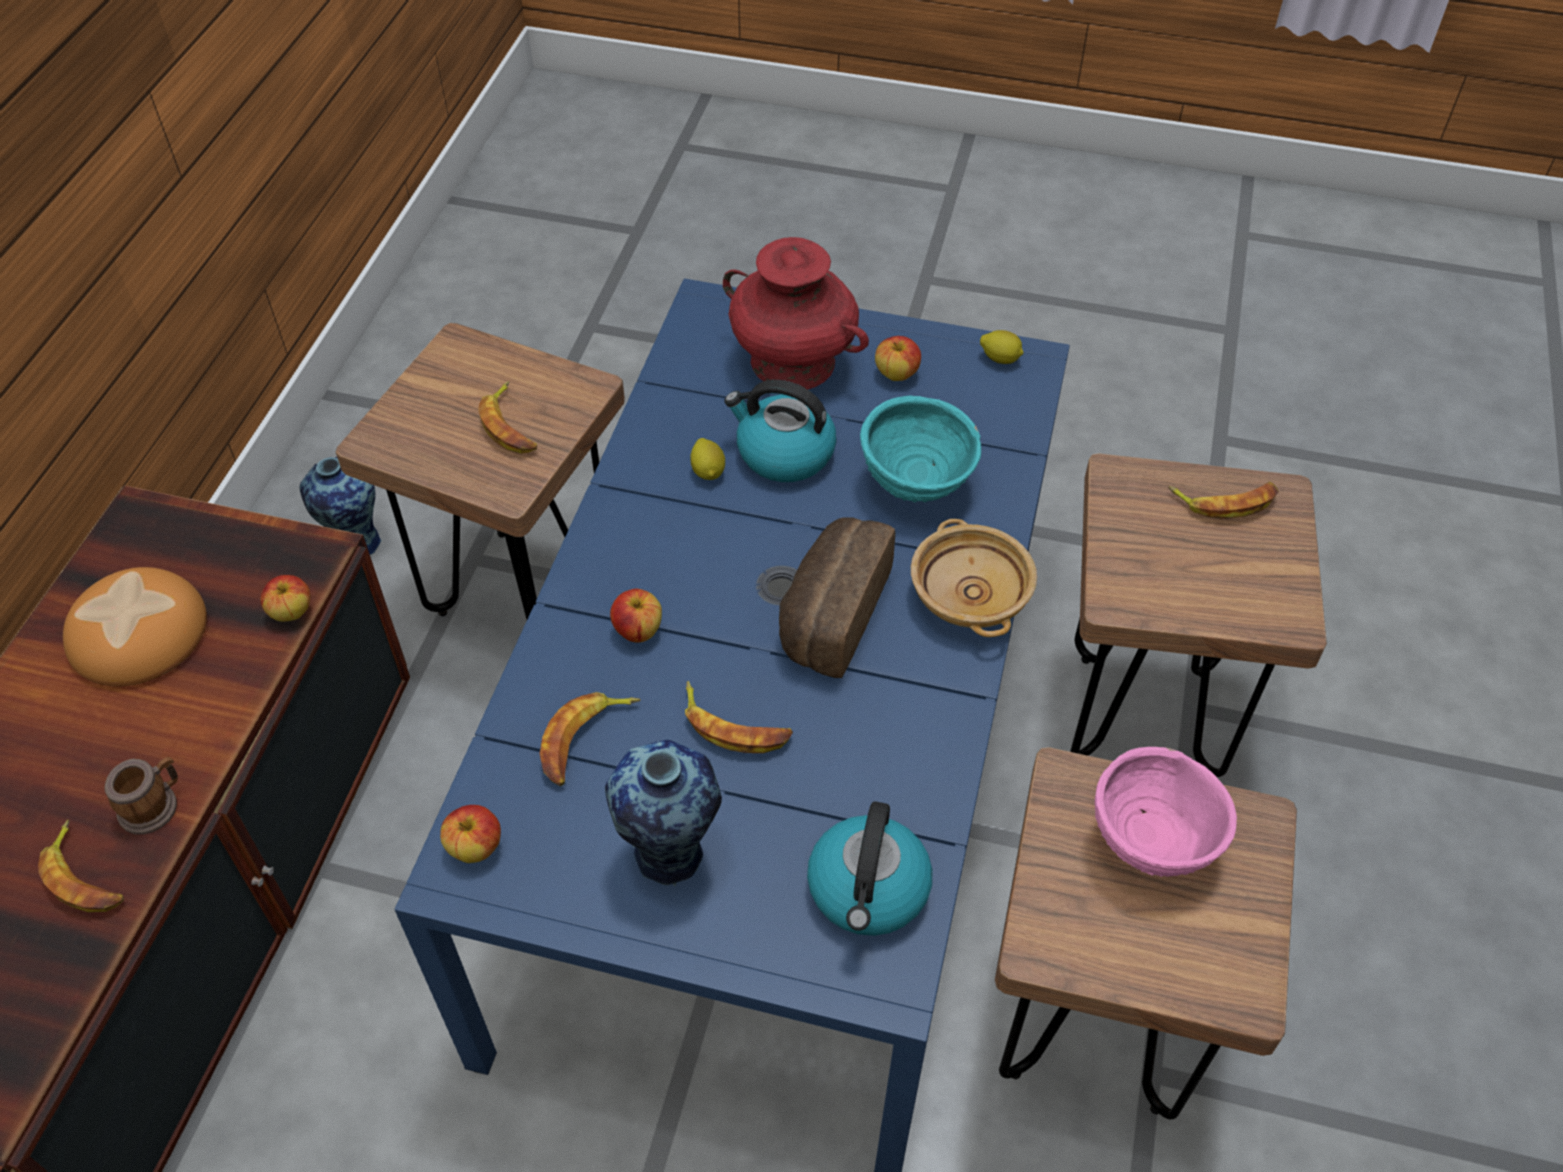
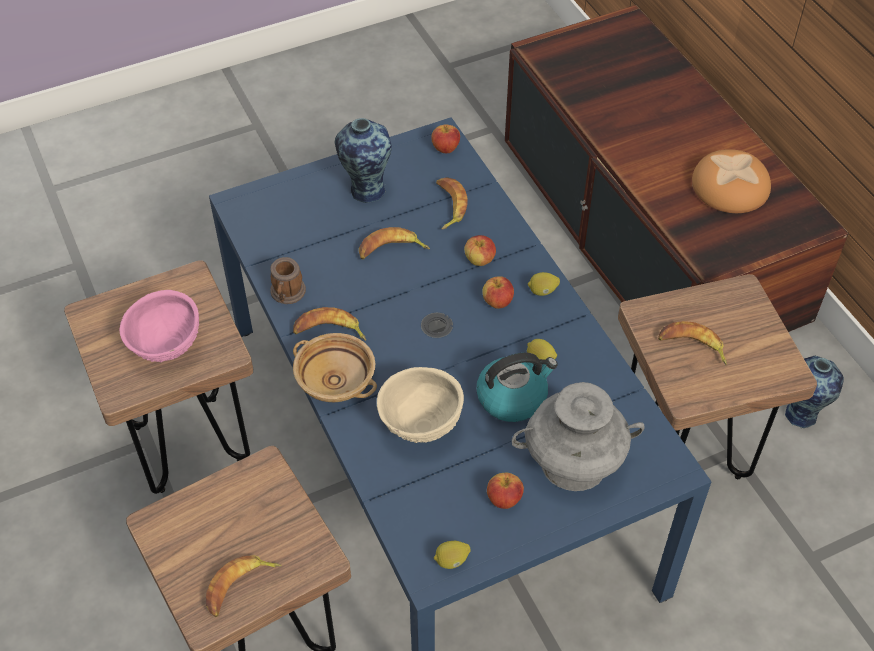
camera: 140 degrees right, 0 degrees up
banana [38,820,124,912] -> banana moved to [293,307,366,341]
mug [104,757,178,835] -> mug moved to [270,257,306,304]
apple [261,575,310,622] -> apple moved to [482,276,514,309]
red vase [723,237,869,390] -> grey vase [512,382,645,491]
bread [779,517,895,678] -> none
kettle [807,801,933,936] -> none
turquoise bowl [860,395,981,503] -> beige bowl [377,367,464,443]
none -> lemon [528,272,560,296]

